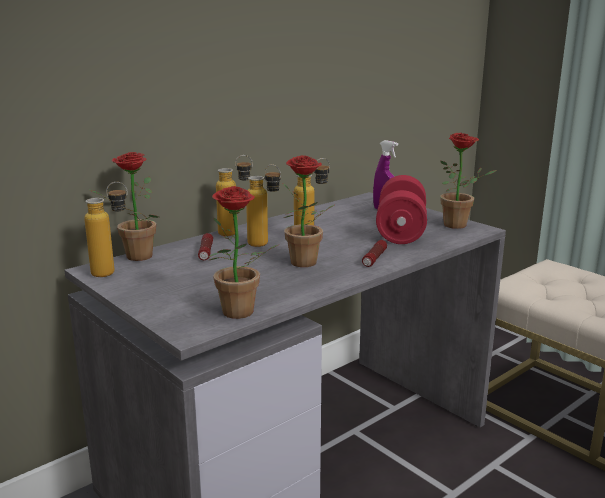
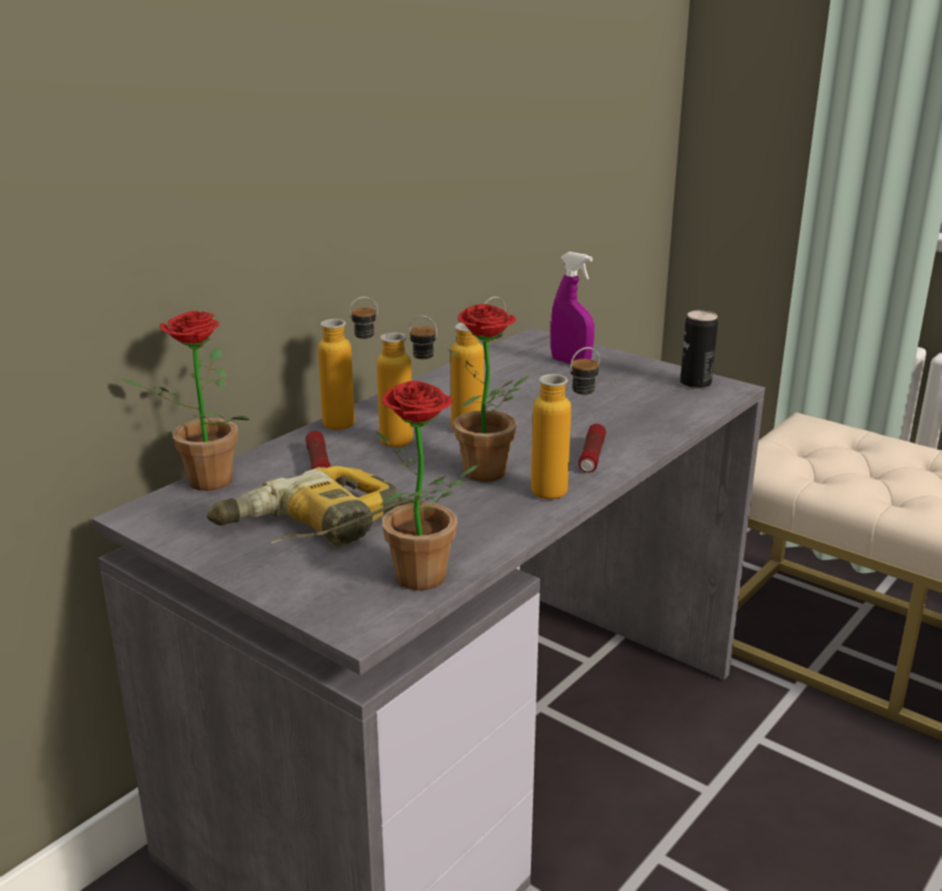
camera: 10 degrees left, 5 degrees up
bottle [84,182,128,277] -> bottle moved to [531,347,599,499]
red dumbbell [376,175,427,244] -> none
potted plant [440,133,497,229] -> can [680,310,718,389]
none -> power drill [206,466,427,546]

